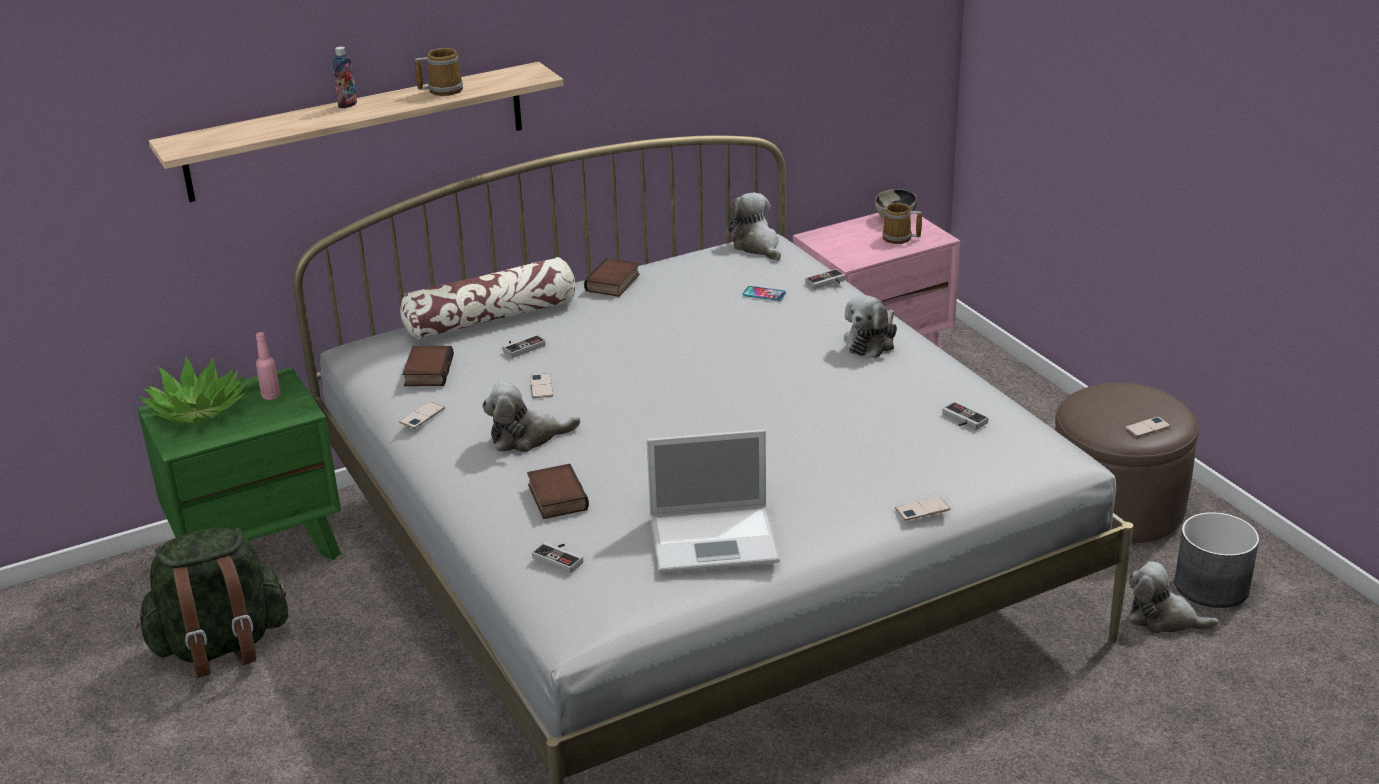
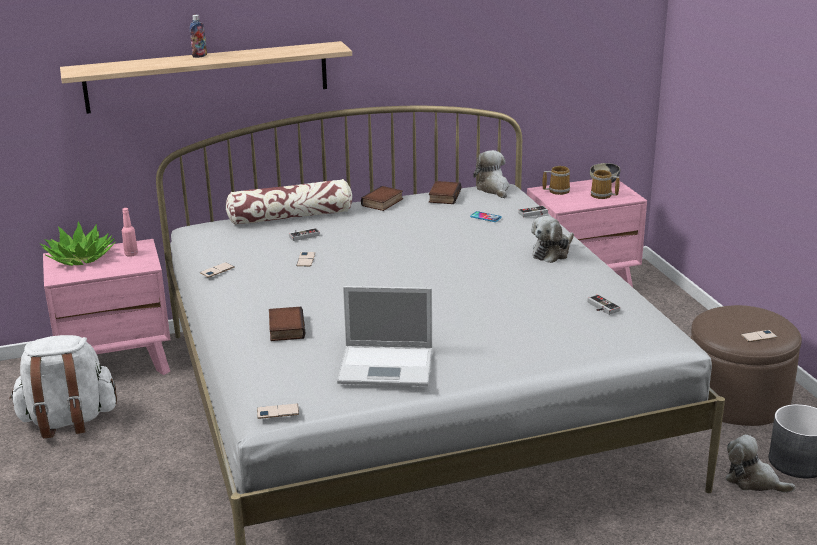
camera: 10 degrees right, 5 degrees down
green backpack [136,528,288,678] -> white backpack [9,335,117,438]
green nightstand [137,367,341,560] -> pink nightstand [43,239,170,375]
book [403,346,454,386] -> book moved to [429,181,461,204]
mug [415,48,463,96] -> mug moved to [543,166,570,195]
plush toy [482,382,580,452] -> none
game controller [532,542,583,573] -> none
phone [895,497,951,521] -> phone moved to [257,404,299,419]

